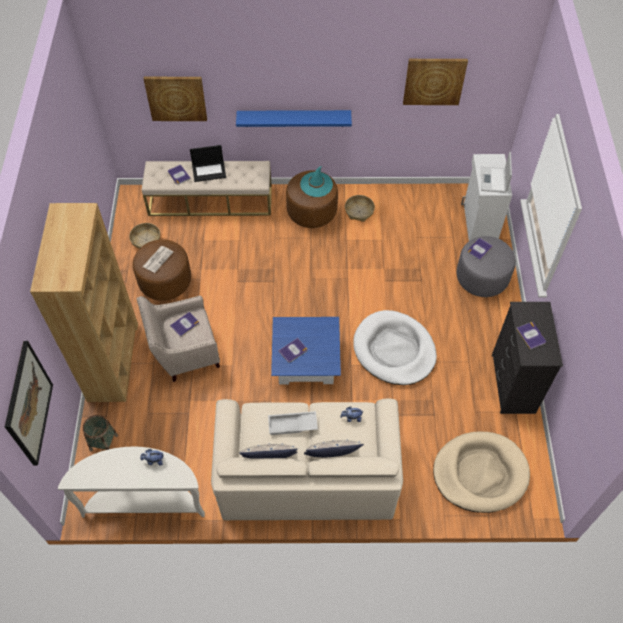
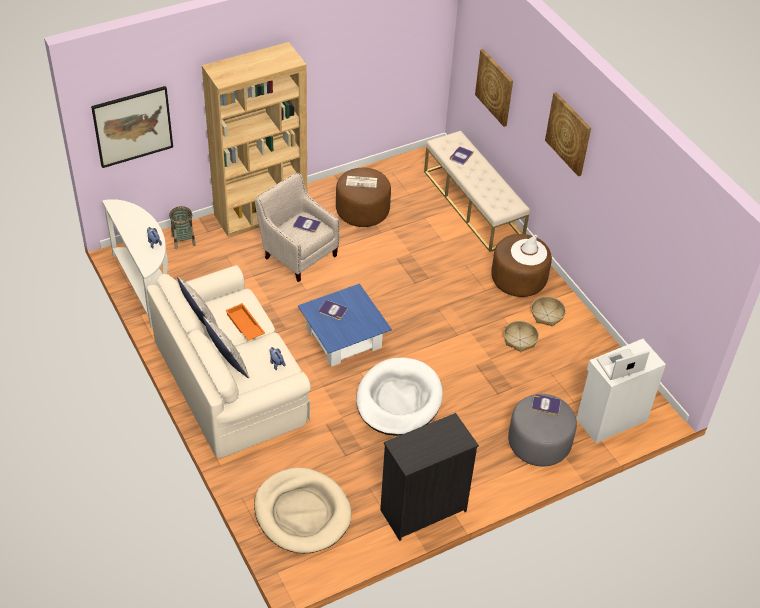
camera: 60 degrees right, 10 degrees down
basket [129,223,160,249] -> basket moved to [504,321,539,352]
laptop [190,145,226,182] -> none
blue shelf [236,110,352,127] -> none
white tray [268,411,318,435] -> orange tray [225,303,265,341]
turquoise hat [300,166,333,197] -> white hat [511,235,547,266]
picture [403,59,468,105] -> picture moved to [545,92,591,176]
book [516,322,546,350] -> none

